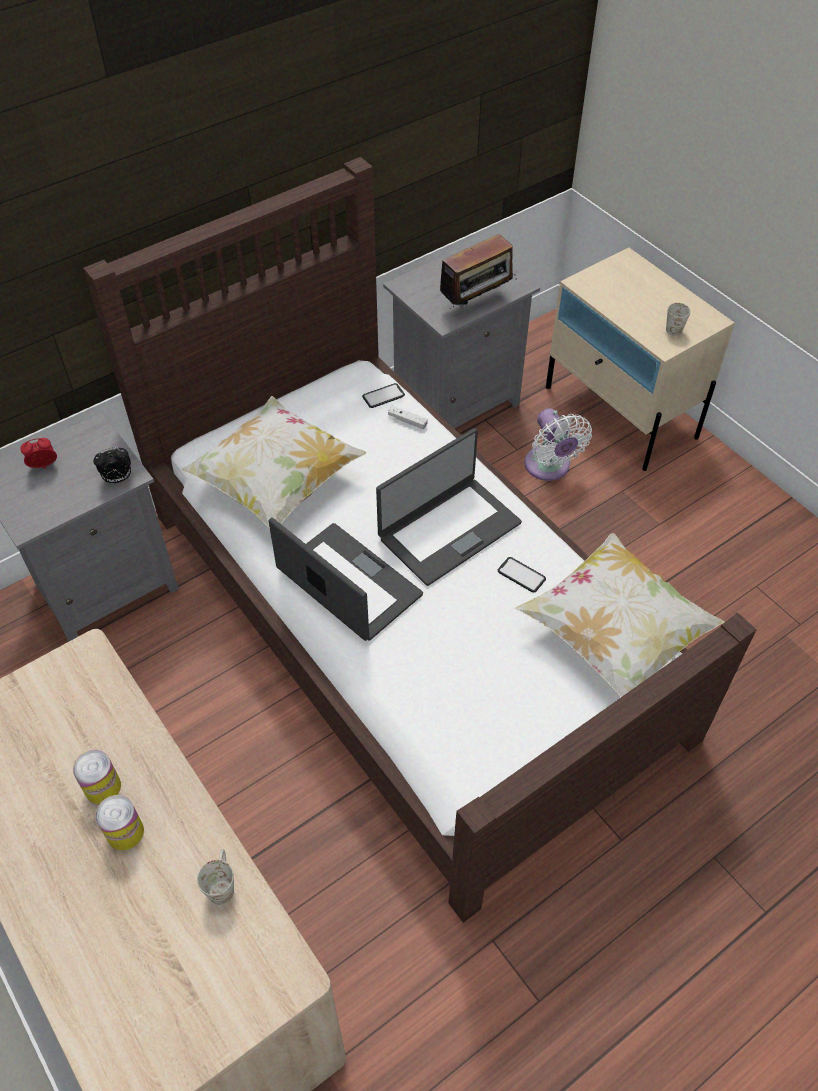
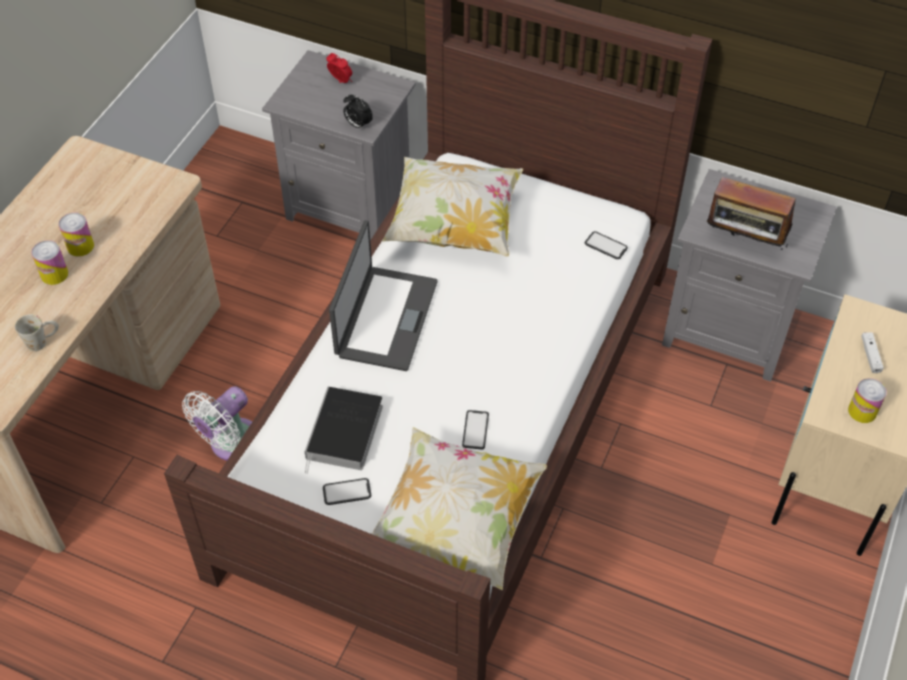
camera: 60 degrees right, 0 degrees up
laptop [376,428,522,586] -> none
white game controller [388,406,428,429] -> white game controller moved to [861,332,884,373]
white fan [524,408,592,481] -> white fan moved to [182,386,252,461]
white mug [666,303,691,336] -> can [848,378,887,423]
none -> book [305,387,383,474]
none -> phone [323,478,371,505]

